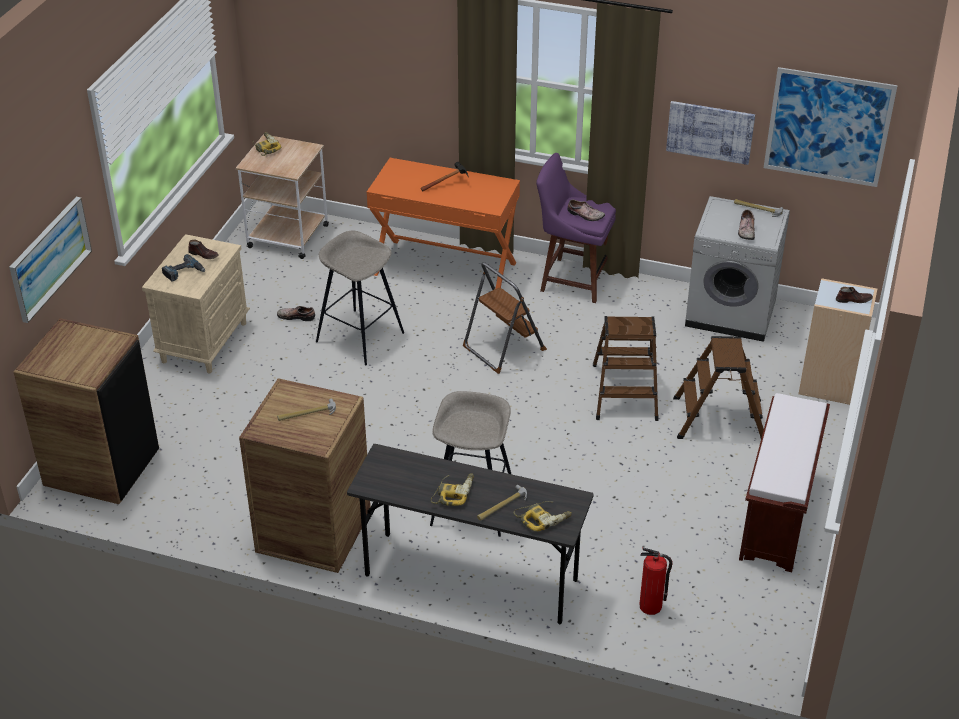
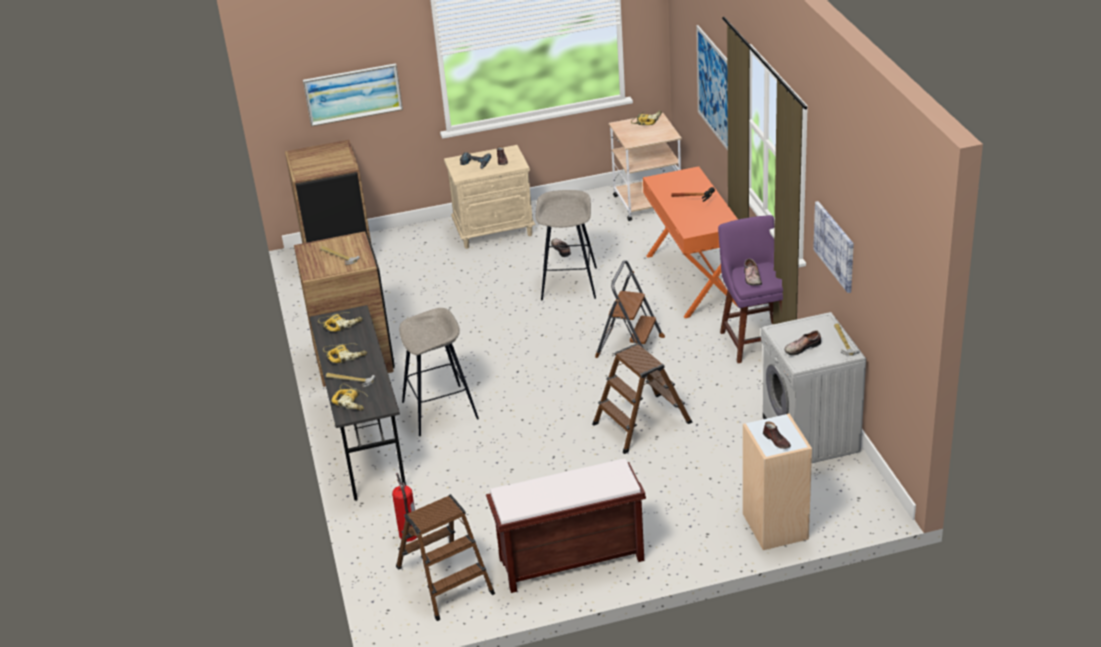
camera: 60 degrees right, 5 degrees down
brown step ladder [673,336,764,439] -> brown step ladder moved to [396,494,495,621]
picture [764,67,898,187] -> picture moved to [696,25,728,150]
none -> power drill [318,312,363,332]

